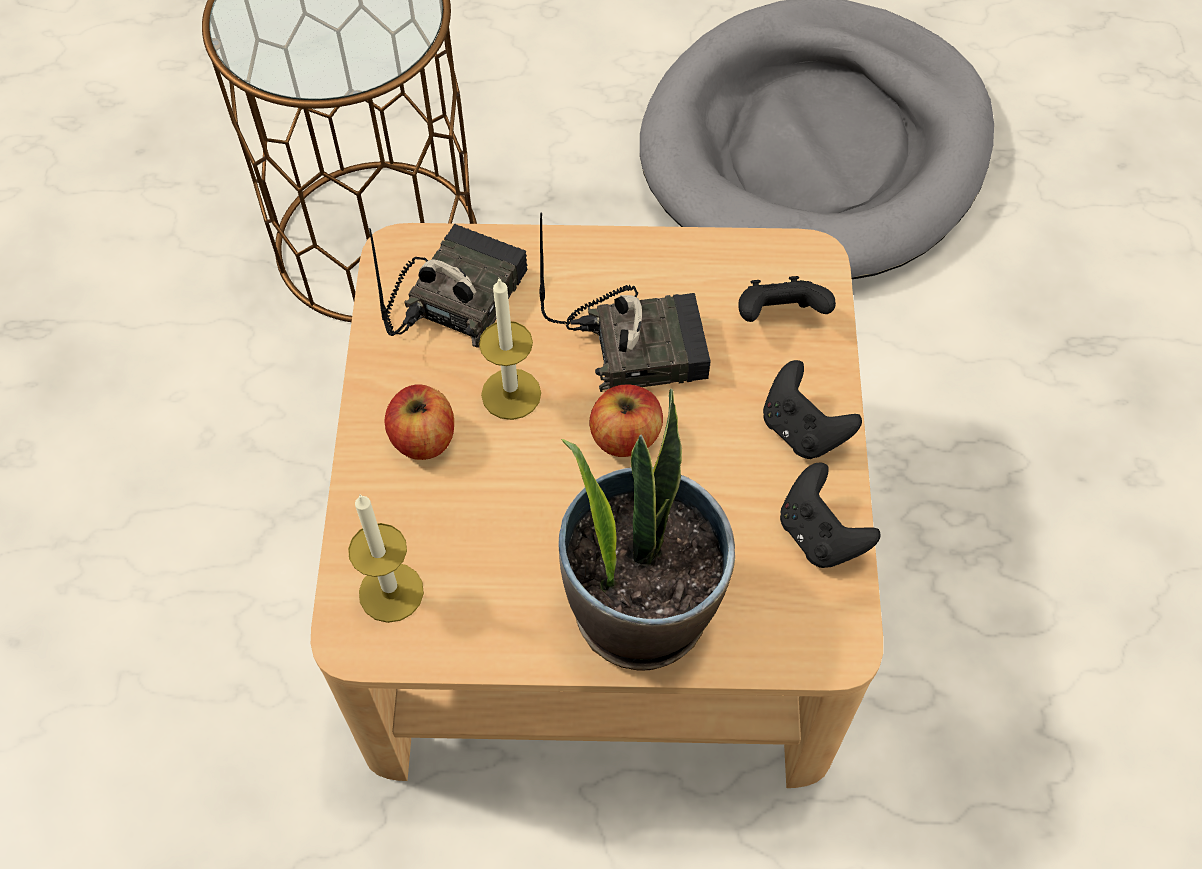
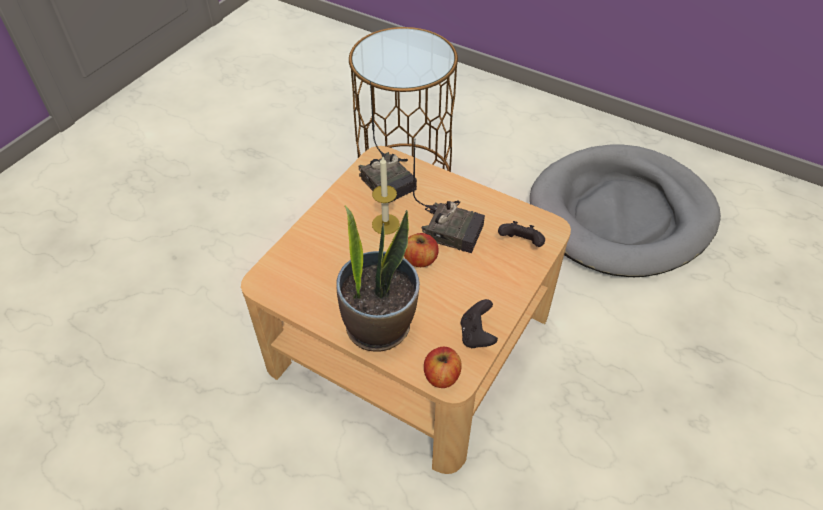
camera: 30 degrees right, 10 degrees down
candle [348,494,424,623] -> none
radio [369,224,528,348] -> radio turned 90 degrees clockwise [358,82,417,204]
apple [384,384,454,460] -> apple moved to [424,347,462,388]
black game controller [763,360,862,459] -> none

